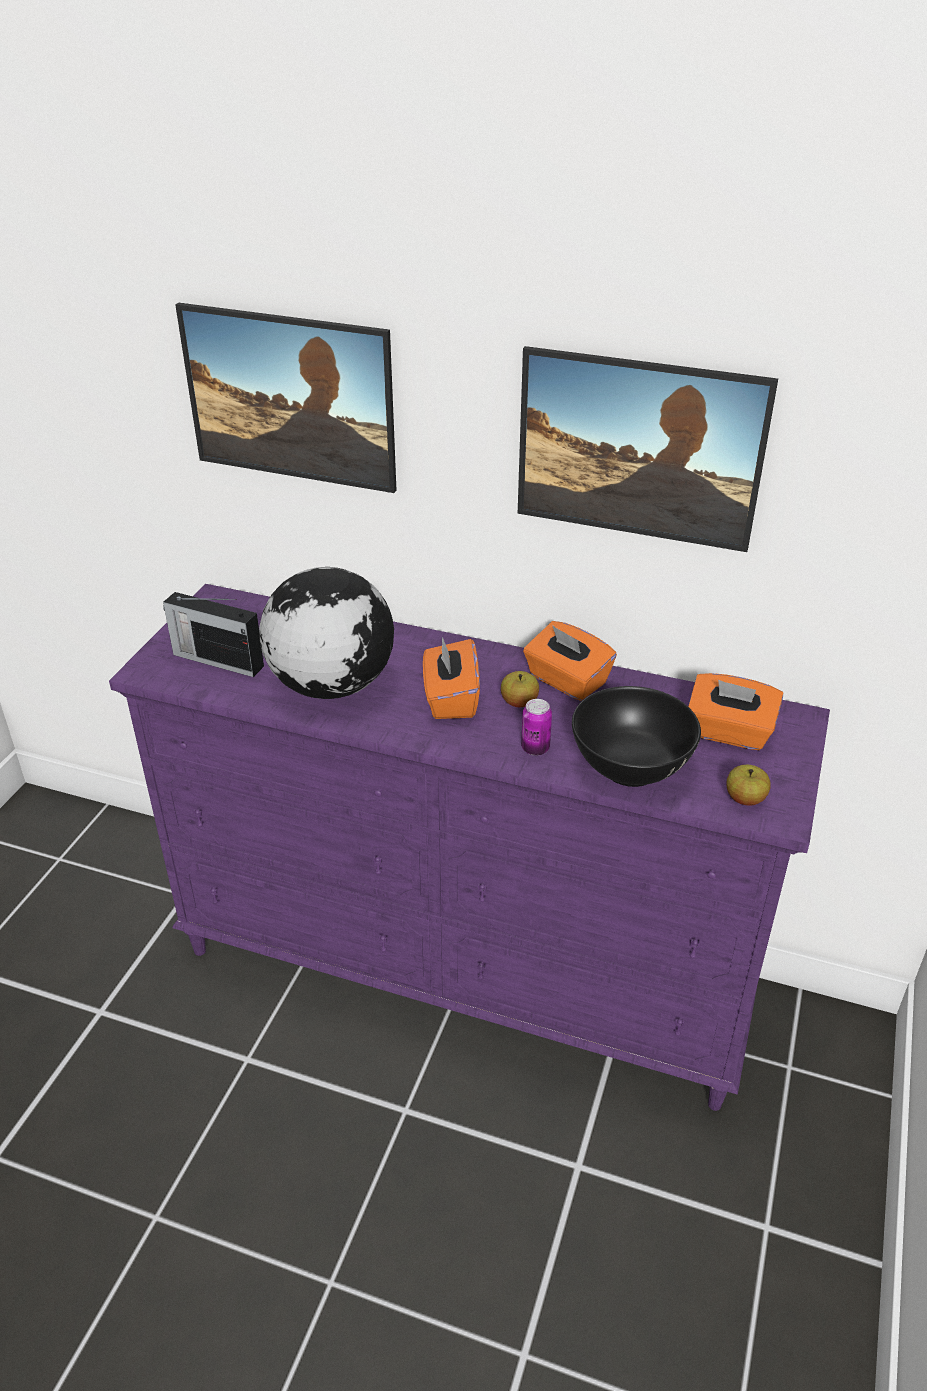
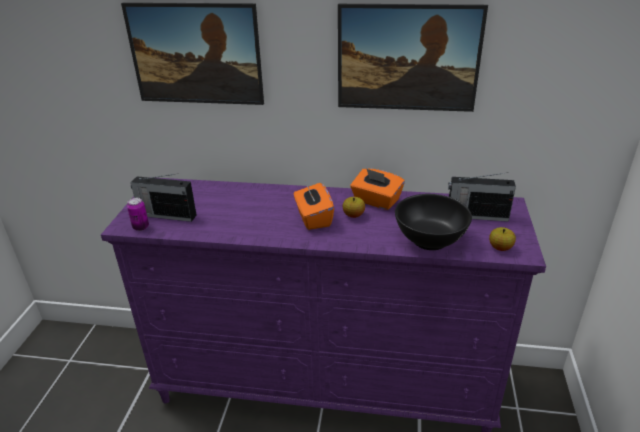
camera: 10 degrees left, 5 degrees down
globe [259,567,394,699] -> none
can [521,699,552,756] -> can moved to [127,198,149,231]
orange tissue box [688,673,783,750] -> radio [448,172,516,222]

